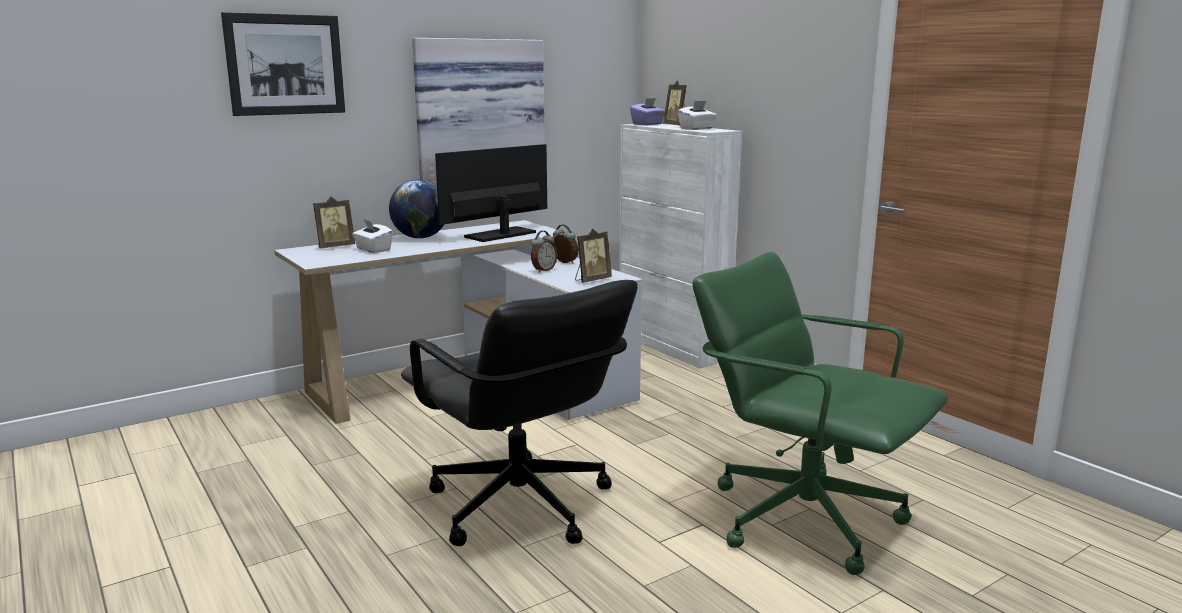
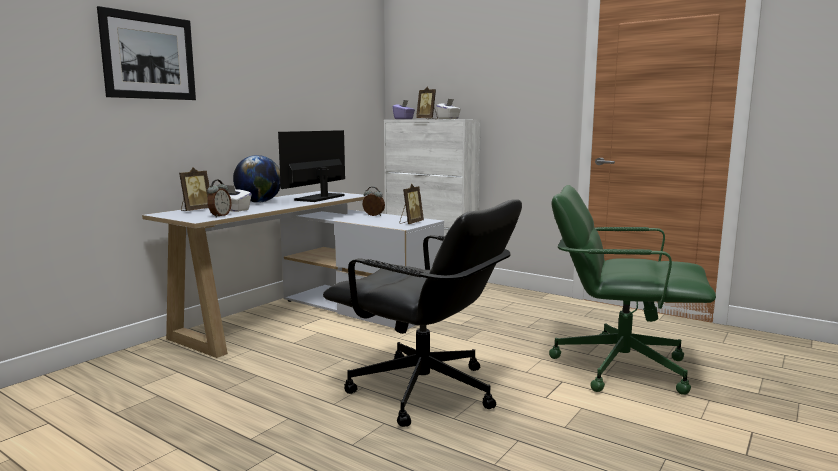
camera: 20 degrees left, 5 degrees down
picture [412,38,545,186] -> none
alarm clock [531,231,557,273] -> alarm clock moved to [207,180,232,218]

